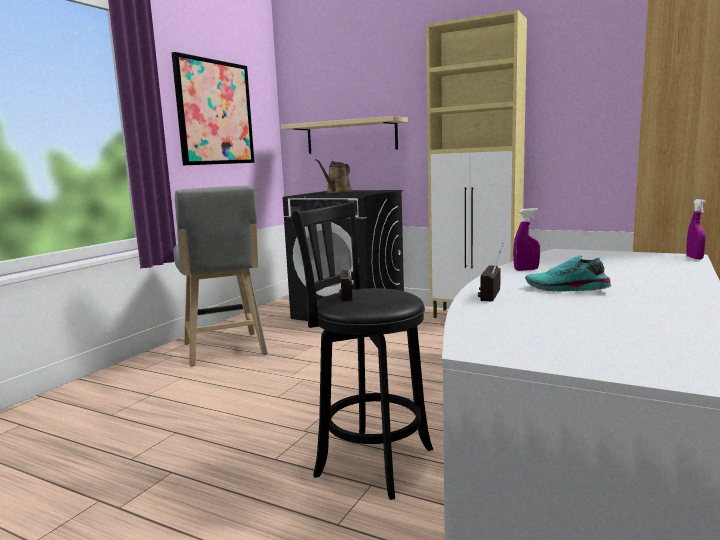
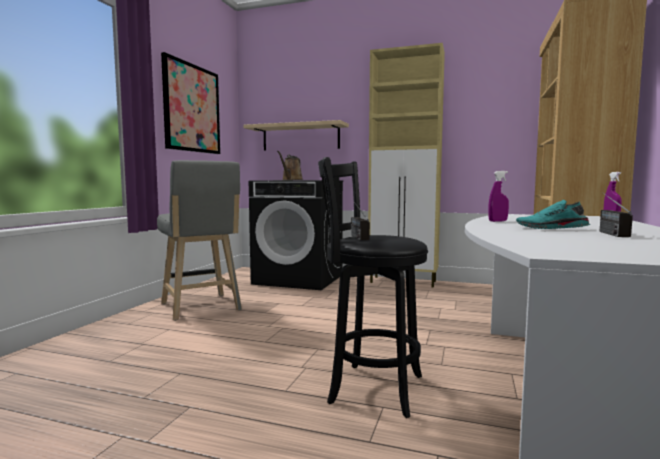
camera: 10 degrees left, 5 degrees down
radio [478,243,504,301] -> radio moved to [599,193,633,237]

